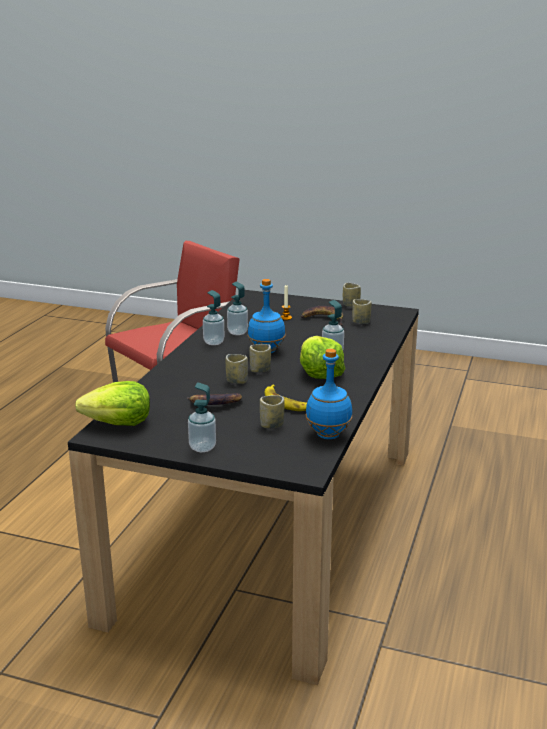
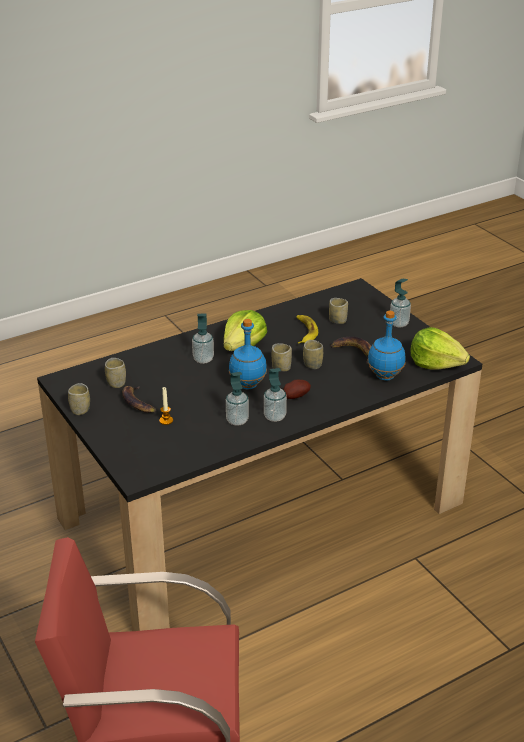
camera: 140 degrees left, 10 degrees up
blue bottle [305,349,352,439] -> blue bottle moved to [368,310,406,380]
none -> potato [283,380,311,399]

